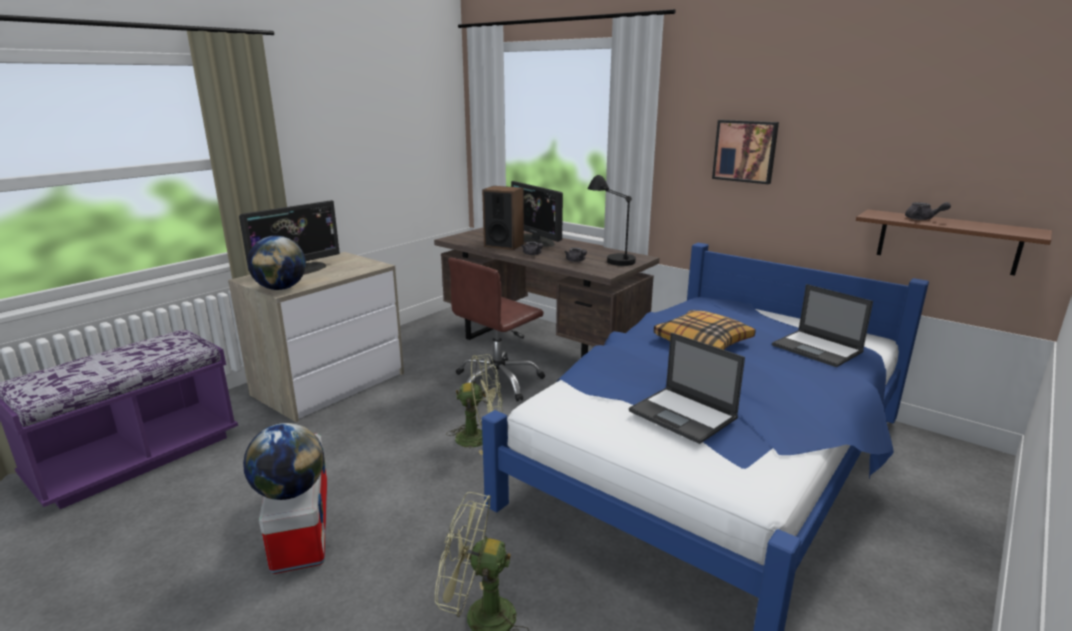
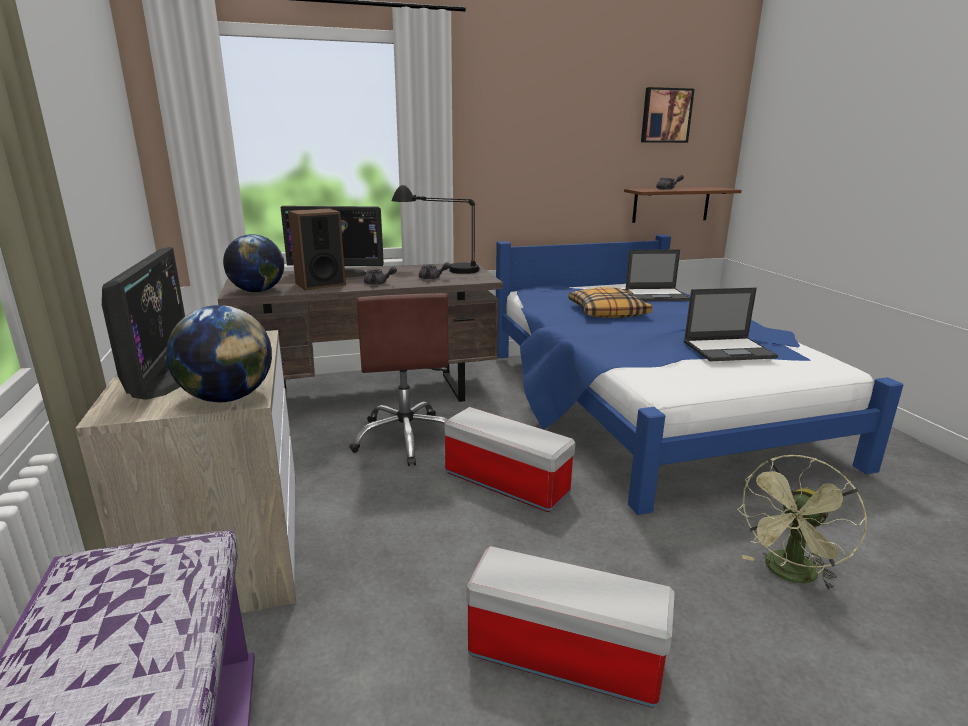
camera: 55 degrees left, 0 degrees up
globe [243,423,324,500] -> globe moved to [223,234,284,292]
green fan [446,354,503,455] -> storage box [444,407,575,512]
picture [712,120,779,184] -> picture moved to [641,87,695,143]

